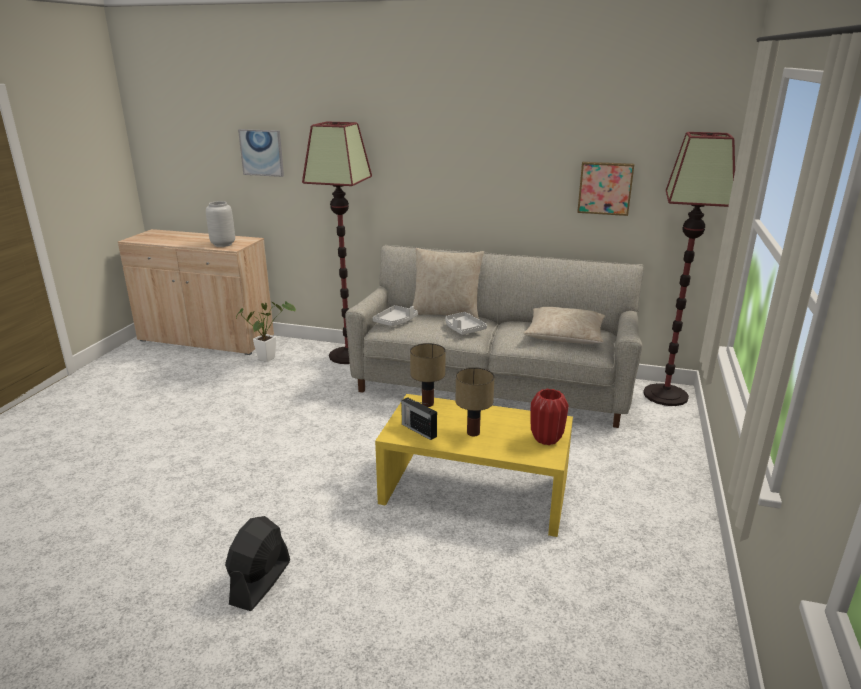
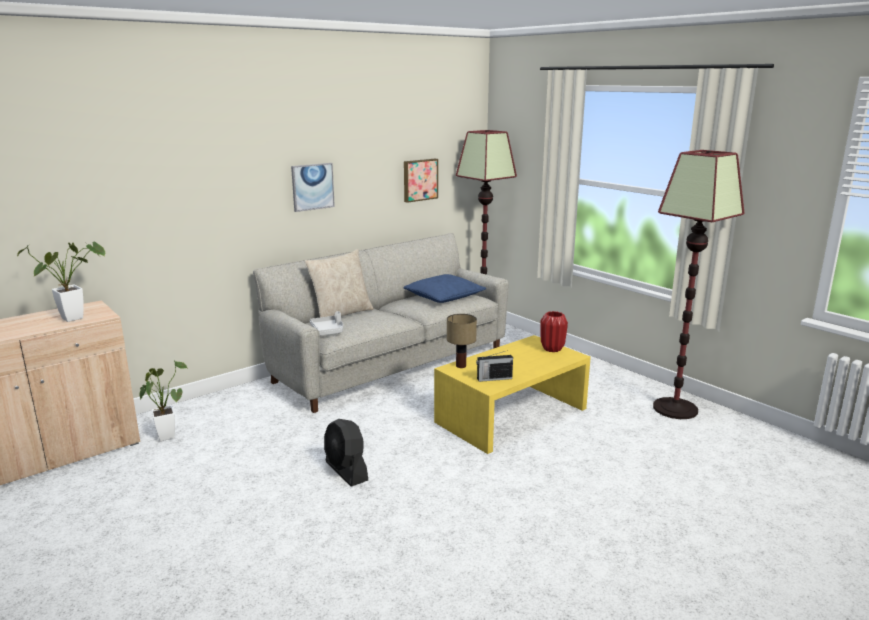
camera: 55 degrees left, 5 degrees down
grey vase [206,201,235,247] -> potted plant [17,241,106,322]
black fan [225,516,290,611] -> black fan moved to [324,419,368,487]
picture [238,129,284,177] -> picture moved to [291,163,335,212]
floor lamp [302,122,372,364] -> floor lamp moved to [653,150,745,419]
grey tray [445,312,487,335] -> none
table lamp [455,367,495,436] -> none
beige pillow [523,307,605,344] -> blue pillow [403,274,486,303]

